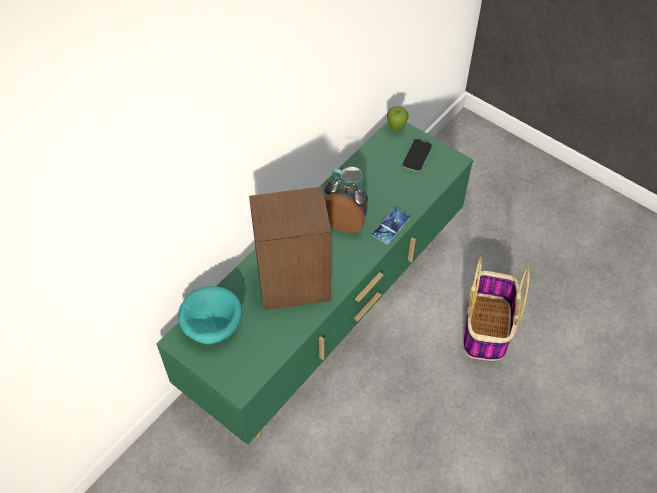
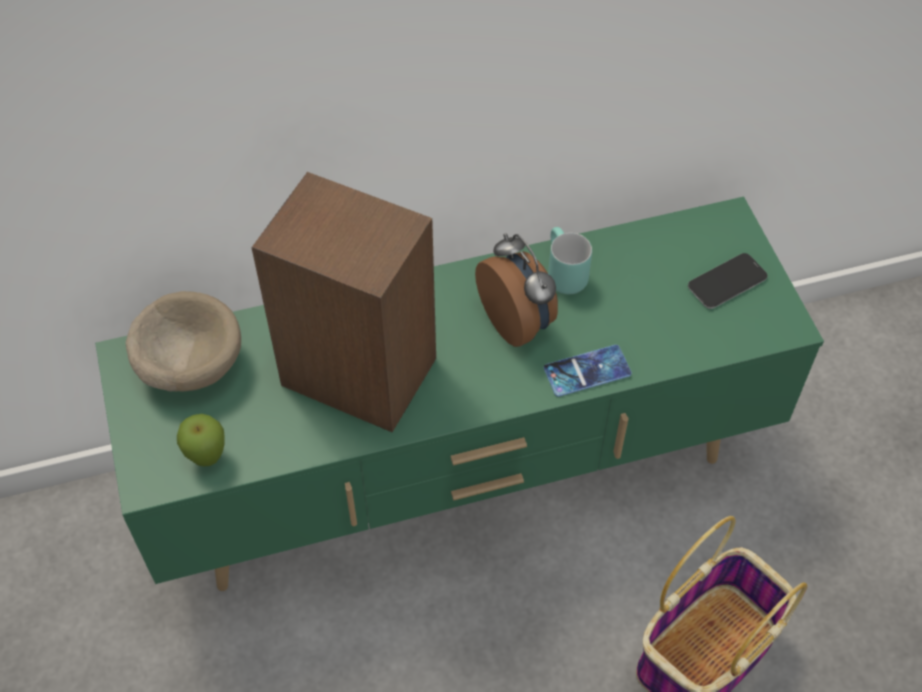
camera: 35 degrees right, 0 degrees up
turquoise bowl [178,286,242,344] -> beige bowl [126,291,241,392]
apple [387,106,409,132] -> apple moved to [177,414,225,467]

